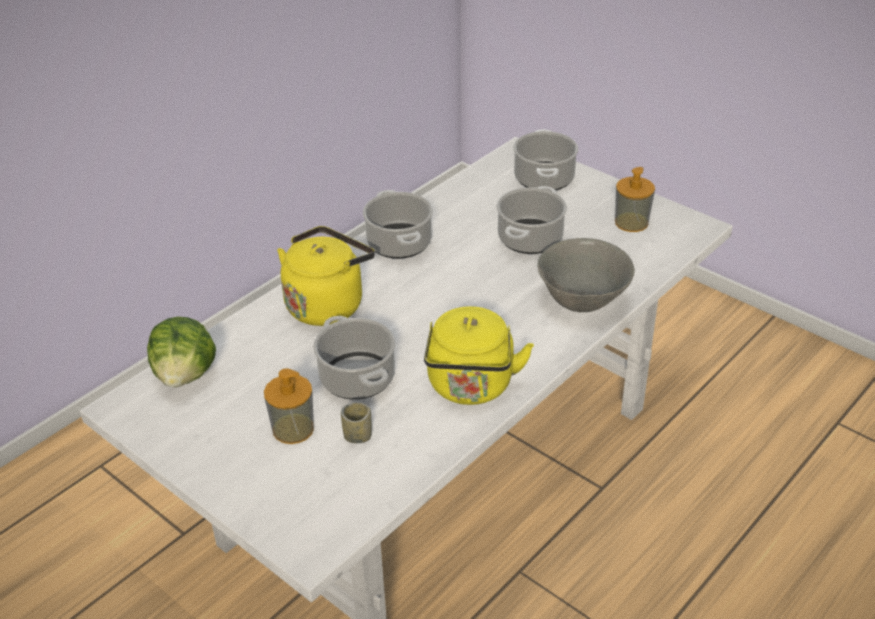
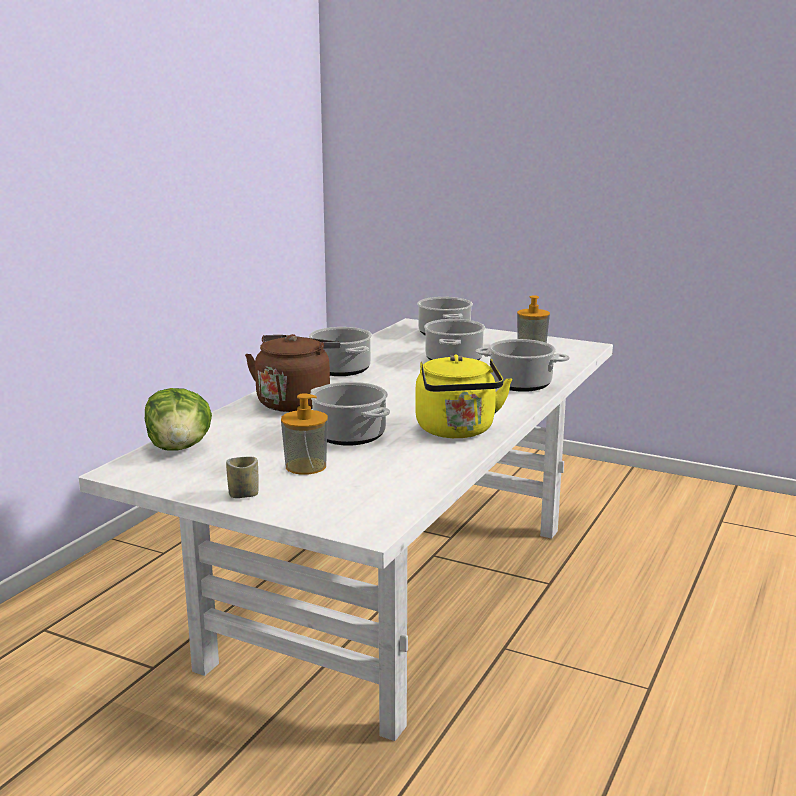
camera: 15 degrees left, 20 degrees down
yellow kettle [277,226,375,326] -> brown kettle [245,334,340,412]
cup [341,403,372,443] -> cup moved to [226,457,259,498]
grey bowl [537,238,635,312] -> cooking pot [476,339,570,392]

